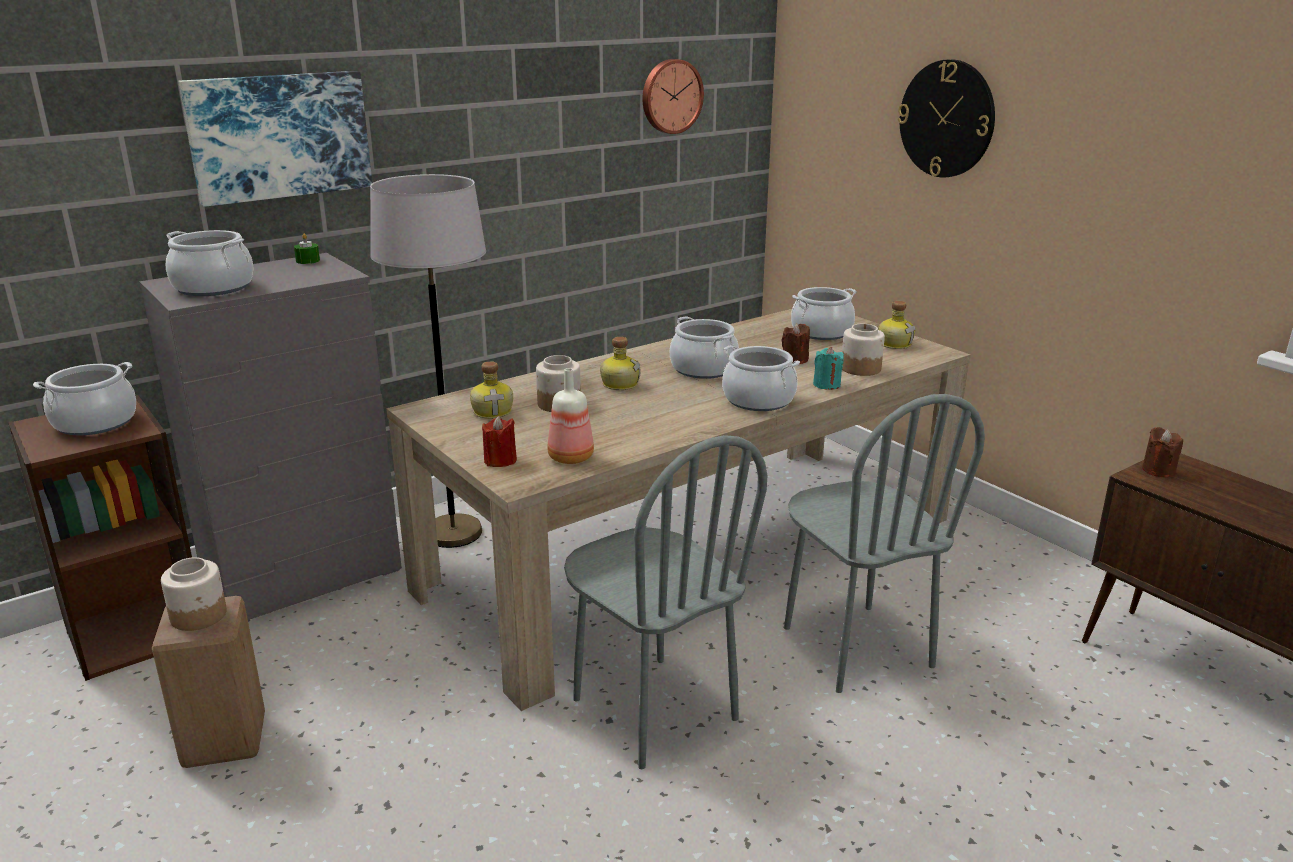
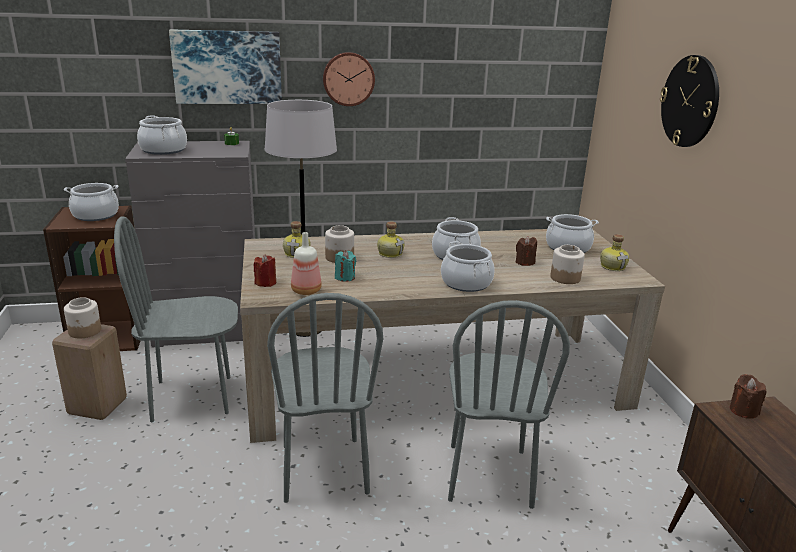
camera: 25 degrees right, 0 degrees up
wall clock [643,59,704,134] -> wall clock moved to [323,52,375,106]
turquoise candle [813,347,844,390] -> turquoise candle moved to [335,250,356,282]
none -> grey chair [114,217,238,422]

